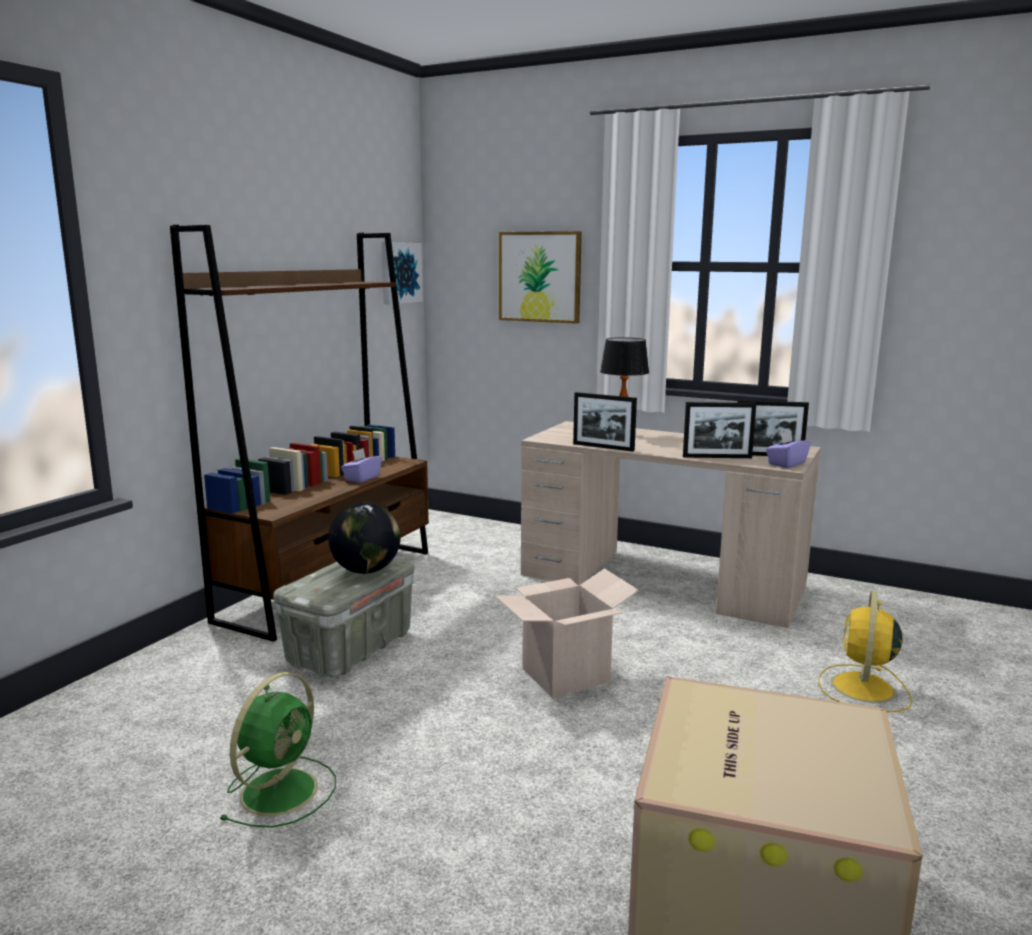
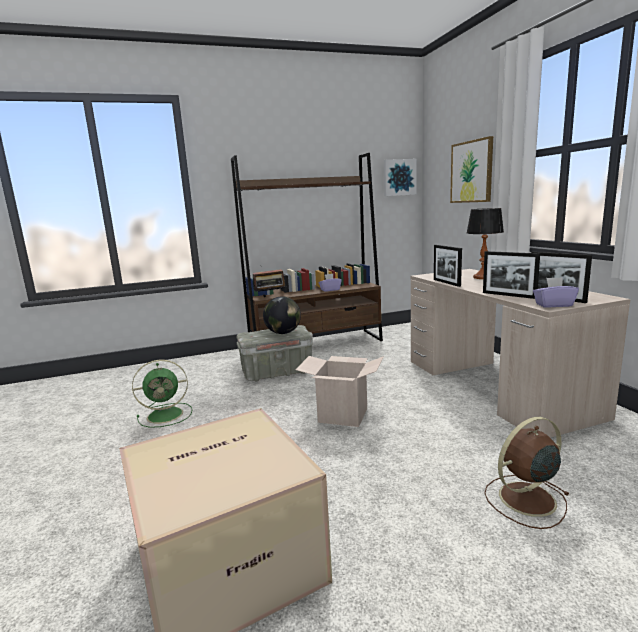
camera: 45 degrees right, 0 degrees up
yellow fan [818,591,912,712] -> brown fan [484,417,570,529]
none -> radio [253,265,285,297]

